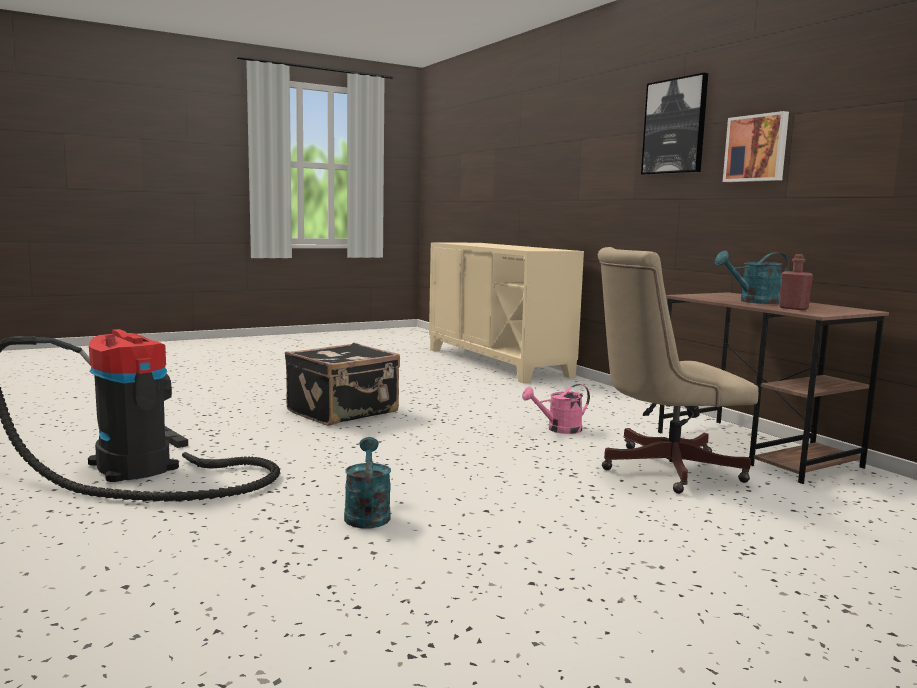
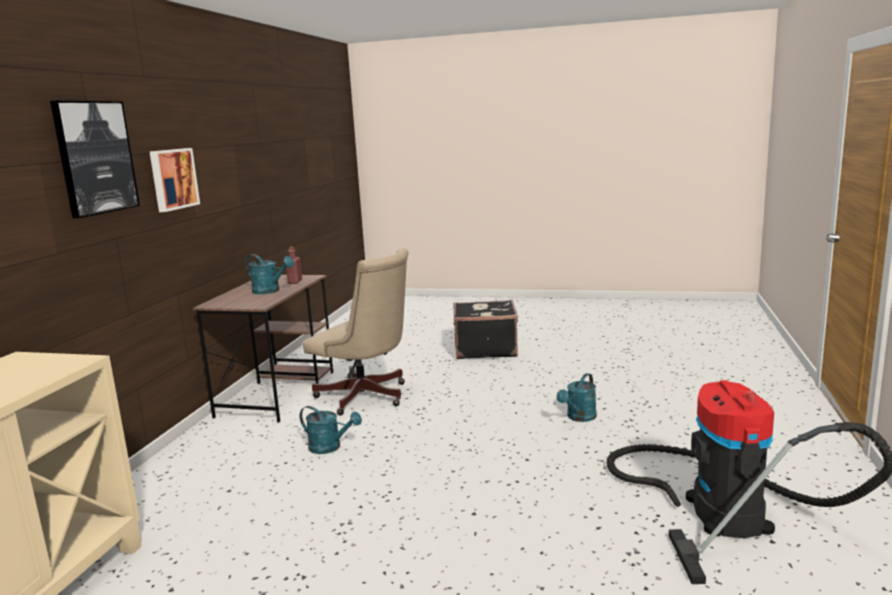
camera: 135 degrees left, 5 degrees up
black suitcase [285,343,400,426] -> black suitcase moved to [454,300,518,359]
pink watering can [522,384,590,434] -> turquoise watering can [300,406,362,454]

